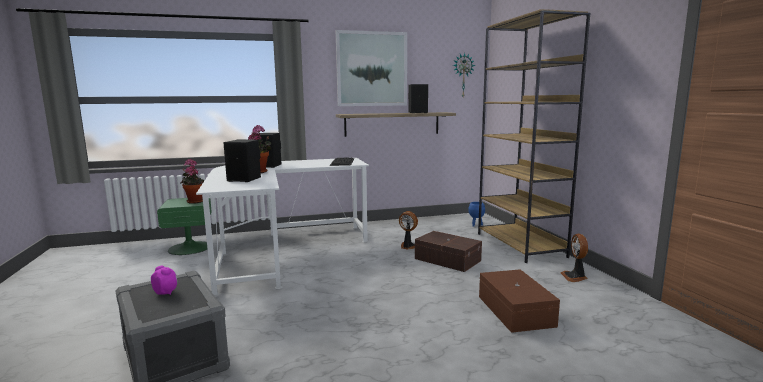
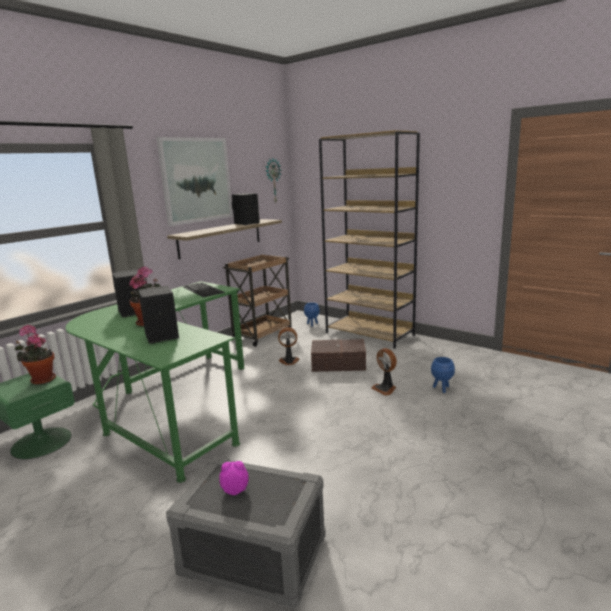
camera: 35 degrees left, 5 degrees up
white desk [196,158,369,297] -> green desk [66,281,244,483]
brown storage box [479,269,560,333] -> blue planter [431,357,455,393]
fan [561,234,588,282] -> fan moved to [371,348,397,396]
none -> brown cart [223,254,292,347]

